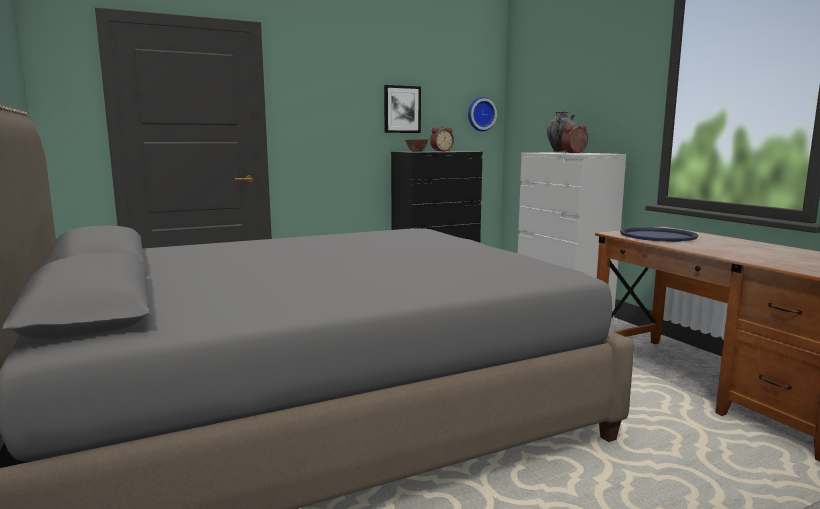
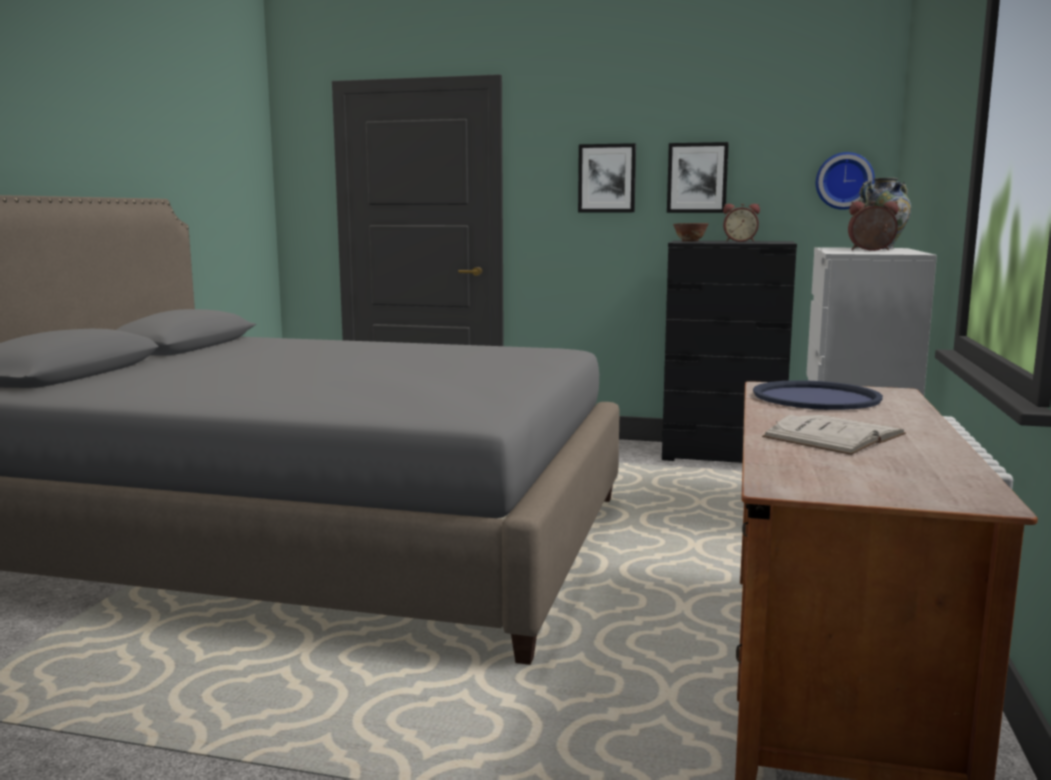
camera: 40 degrees right, 0 degrees up
none -> picture [578,143,636,212]
none -> white book [762,415,906,455]

